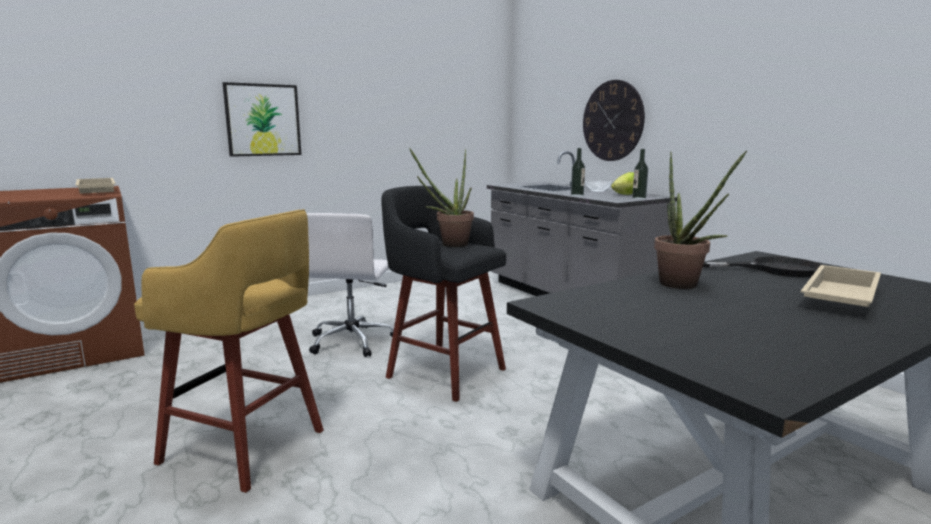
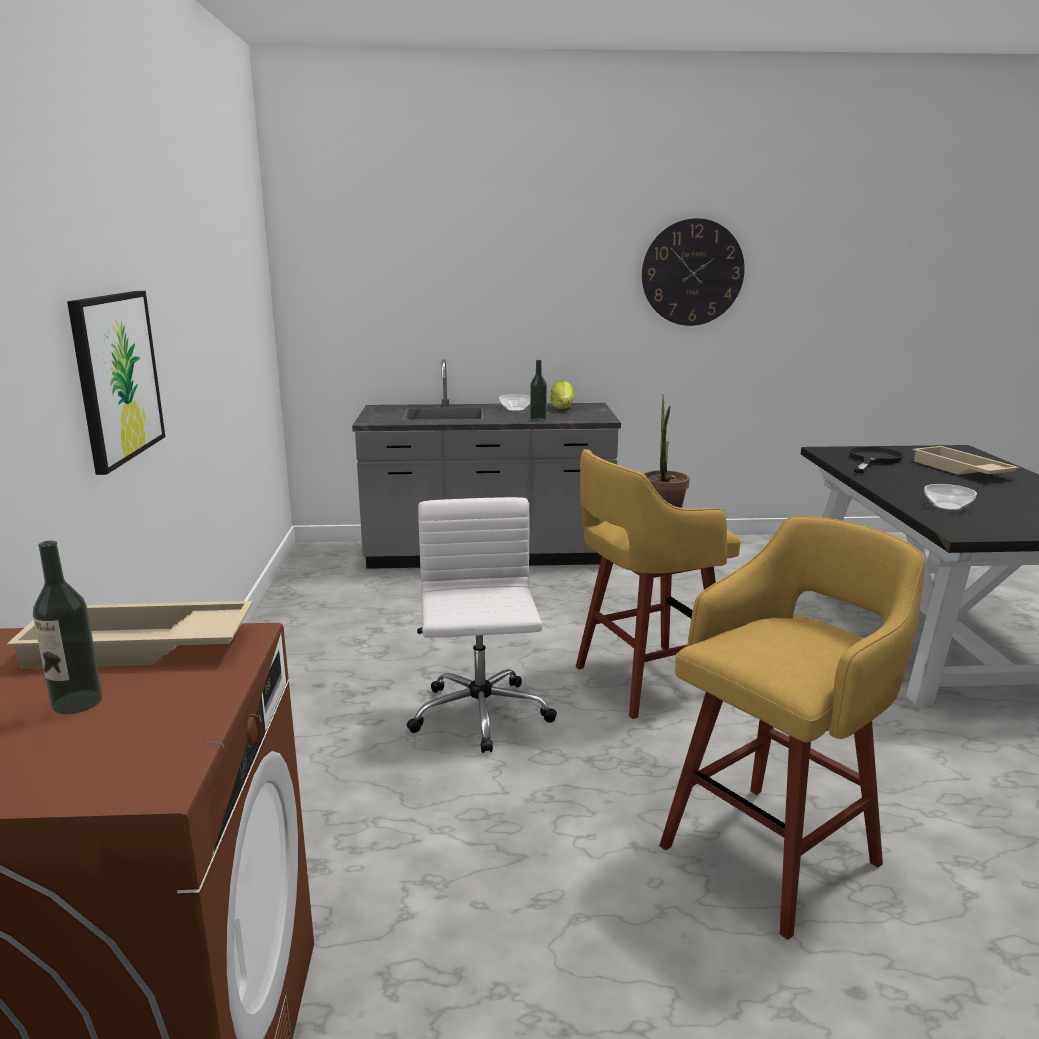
camera: 60 degrees left, 5 degrees up
white office chair [306,213,394,357] -> white office chair turned 135 degrees counterclockwise [406,497,557,753]
black stool [381,186,506,402] -> yellow stool [576,449,741,719]
wall clock [583,80,645,161] -> wall clock moved to [642,218,745,326]
bottle [632,149,648,199] -> bottle moved to [33,541,103,714]
potted plant [654,151,747,289] -> none
none -> bowl [924,484,977,510]

